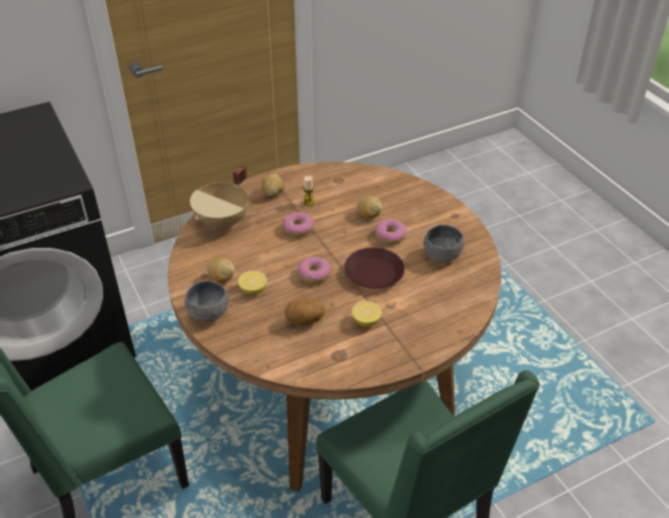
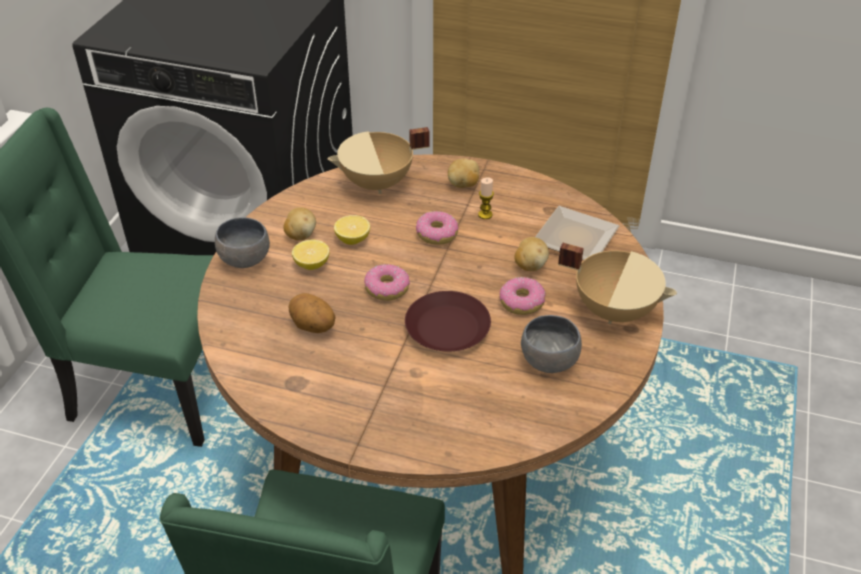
camera: 45 degrees right, 0 degrees up
lemon [352,301,382,327] -> lemon moved to [334,215,370,245]
none -> plate [535,206,619,260]
none -> beige cooking pot [558,243,677,324]

